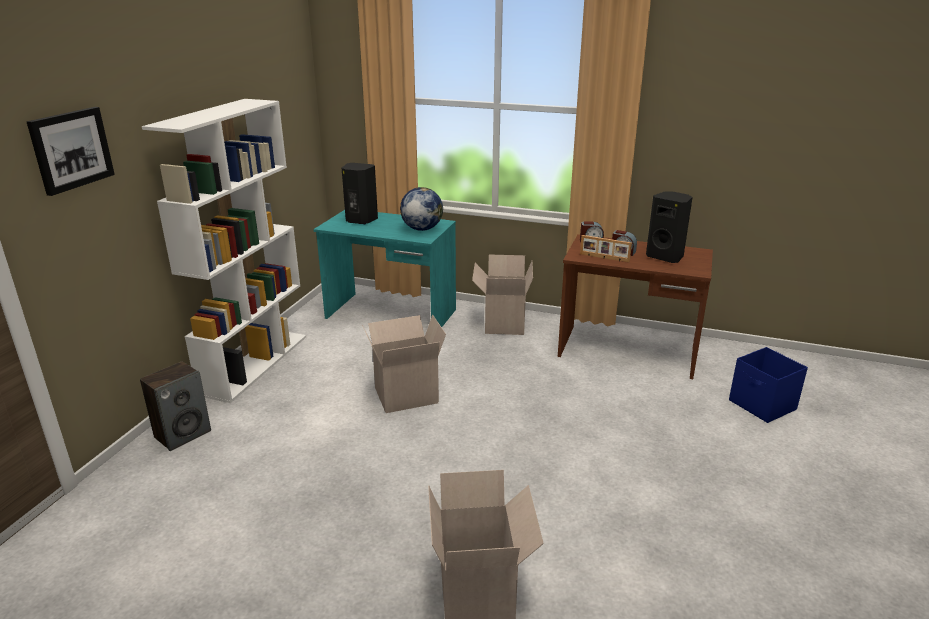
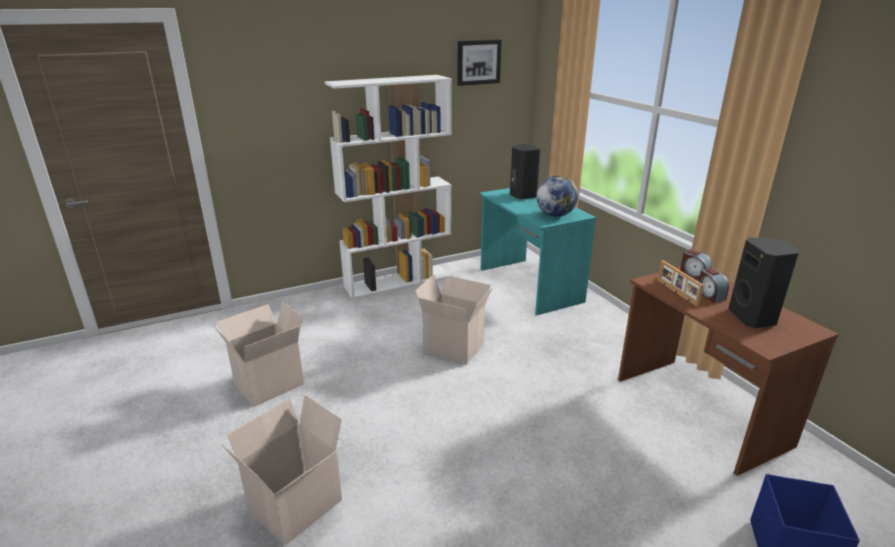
camera: 45 degrees right, 0 degrees up
picture [27,107,115,196] -> picture moved to [457,40,502,86]
speaker [140,361,211,451] -> none
cardboard box [472,254,533,335] -> cardboard box moved to [213,301,304,407]

